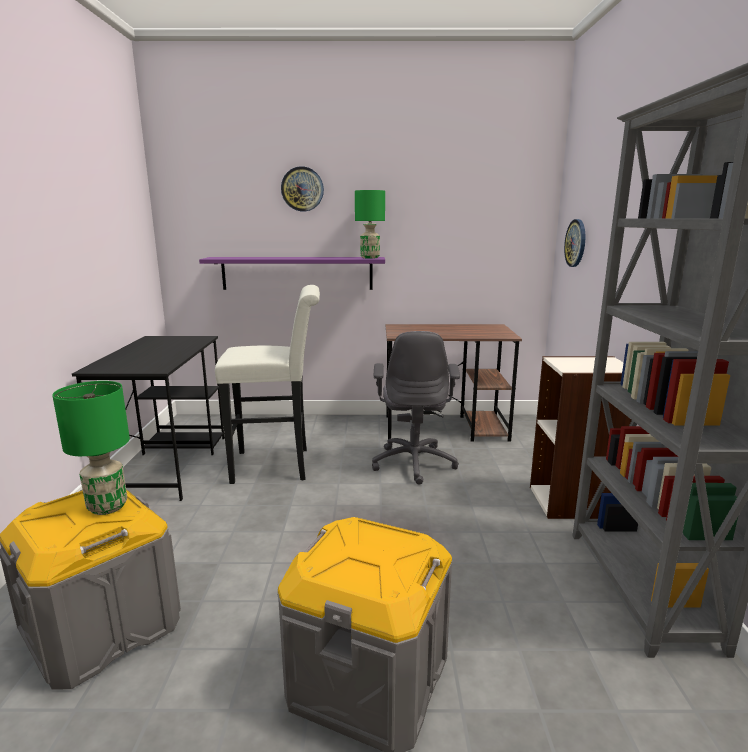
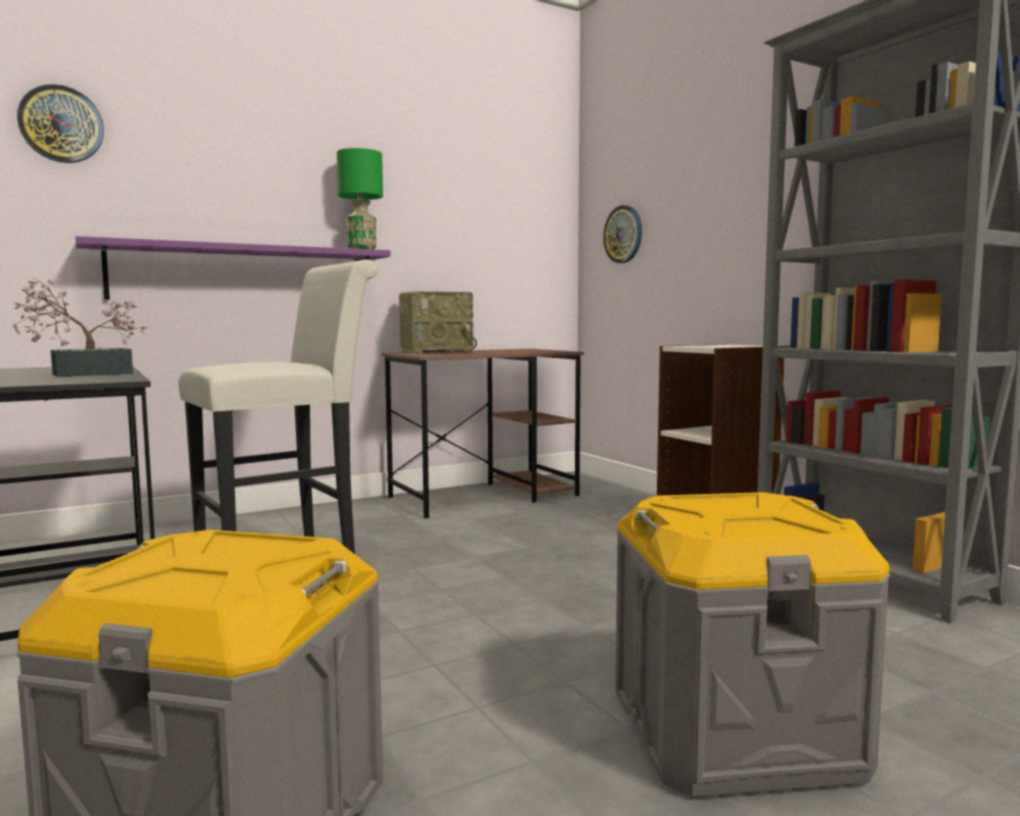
camera: 30 degrees left, 10 degrees down
green table lamp [52,381,130,515] -> none
wall clock [281,166,324,211] -> wall clock moved to [17,84,104,163]
grey office chair [372,331,460,485] -> none
none -> potted plant [13,278,148,377]
none -> radio [399,292,477,354]

